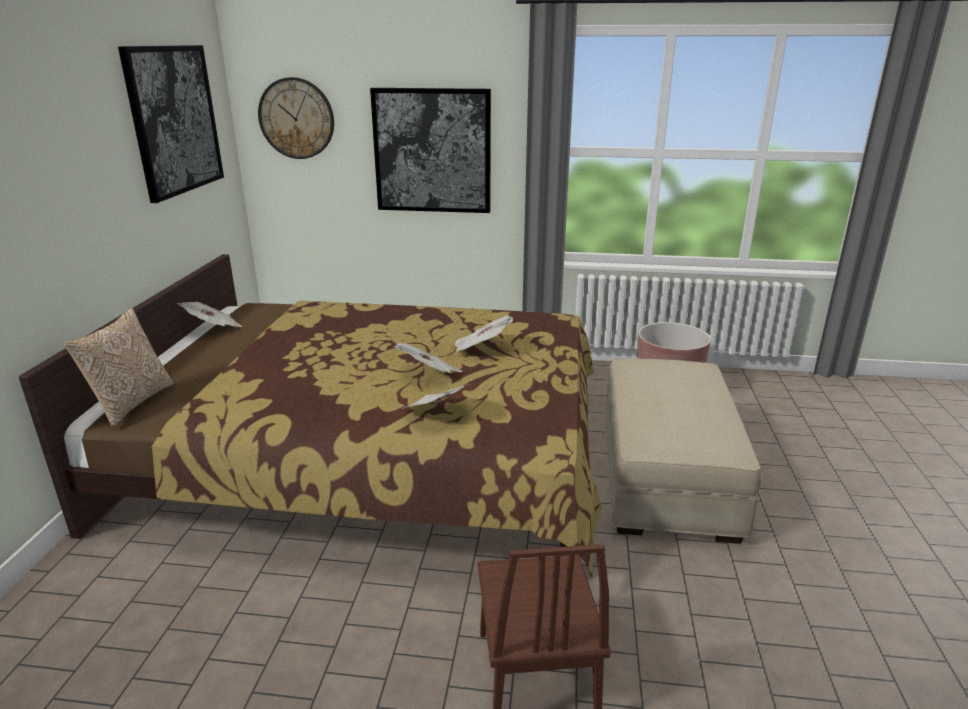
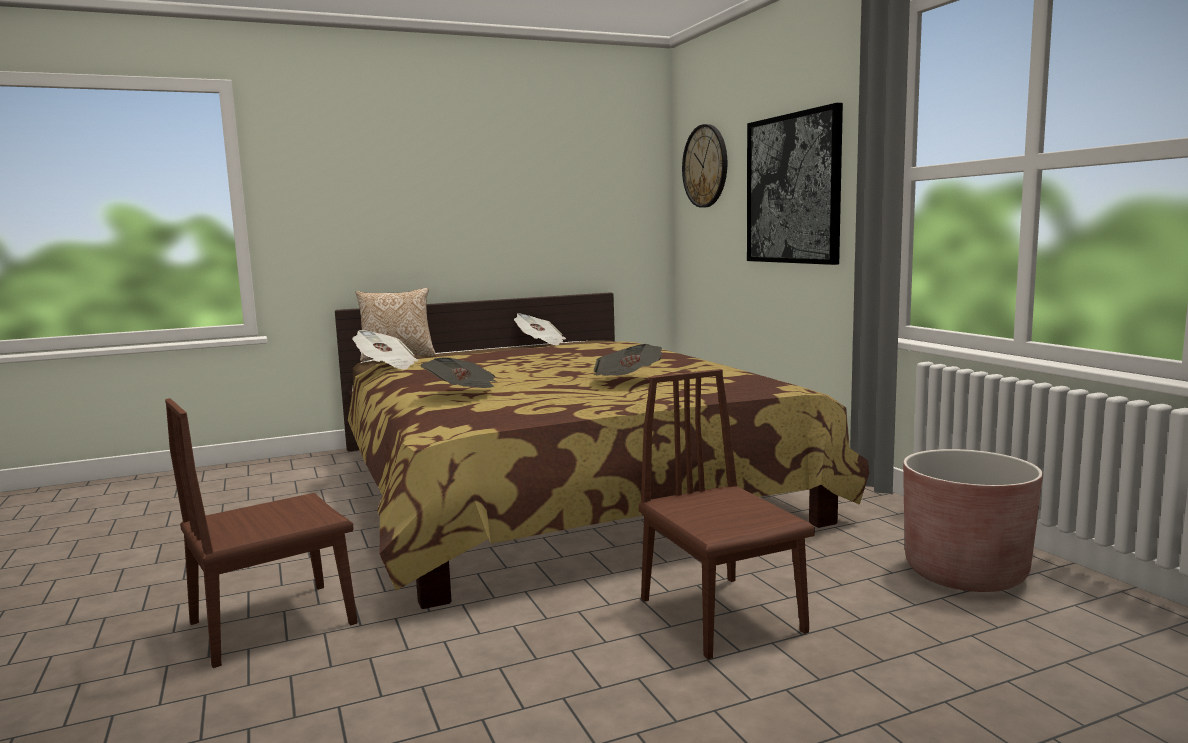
camera: 60 degrees right, 15 degrees down
picture [118,45,224,203] -> none
newspaper [394,343,463,373] -> newspaper moved to [352,330,418,369]
beige ottoman [605,358,761,544] -> brown chair [638,369,815,659]

